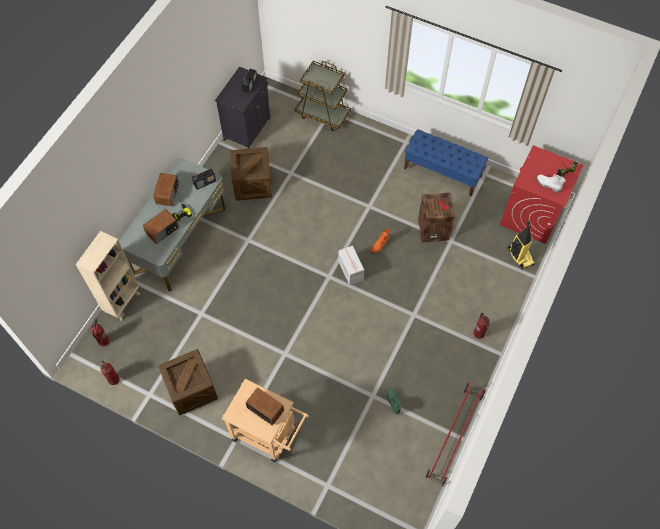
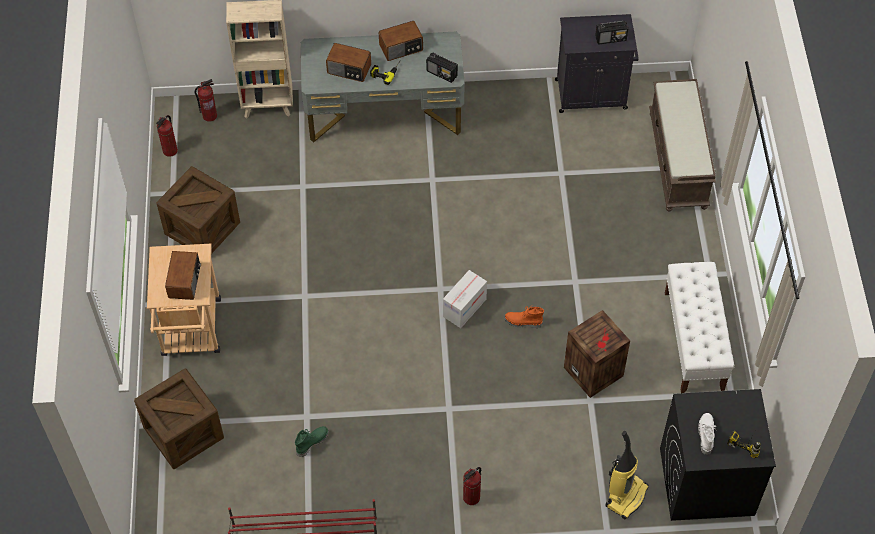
camera: 60 degrees right, 5 degrees down
crate [230,147,272,201] -> crate moved to [134,369,224,469]
brown cart [295,61,351,131] -> brown bench [649,79,716,211]
blue bench [404,129,488,196] -> white bench [665,262,734,393]
red washing machine [500,145,583,244] -> black washing machine [660,389,776,521]

